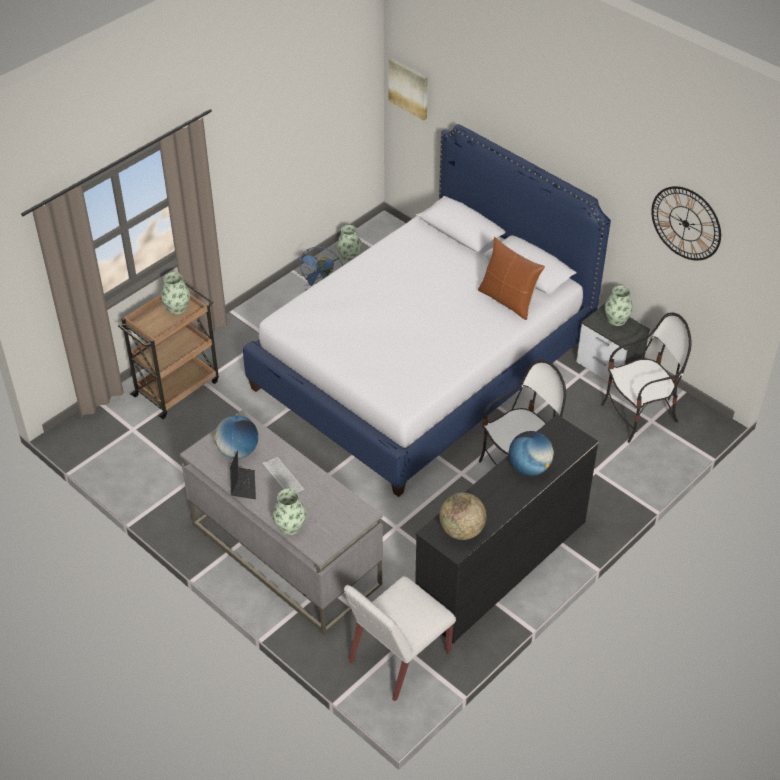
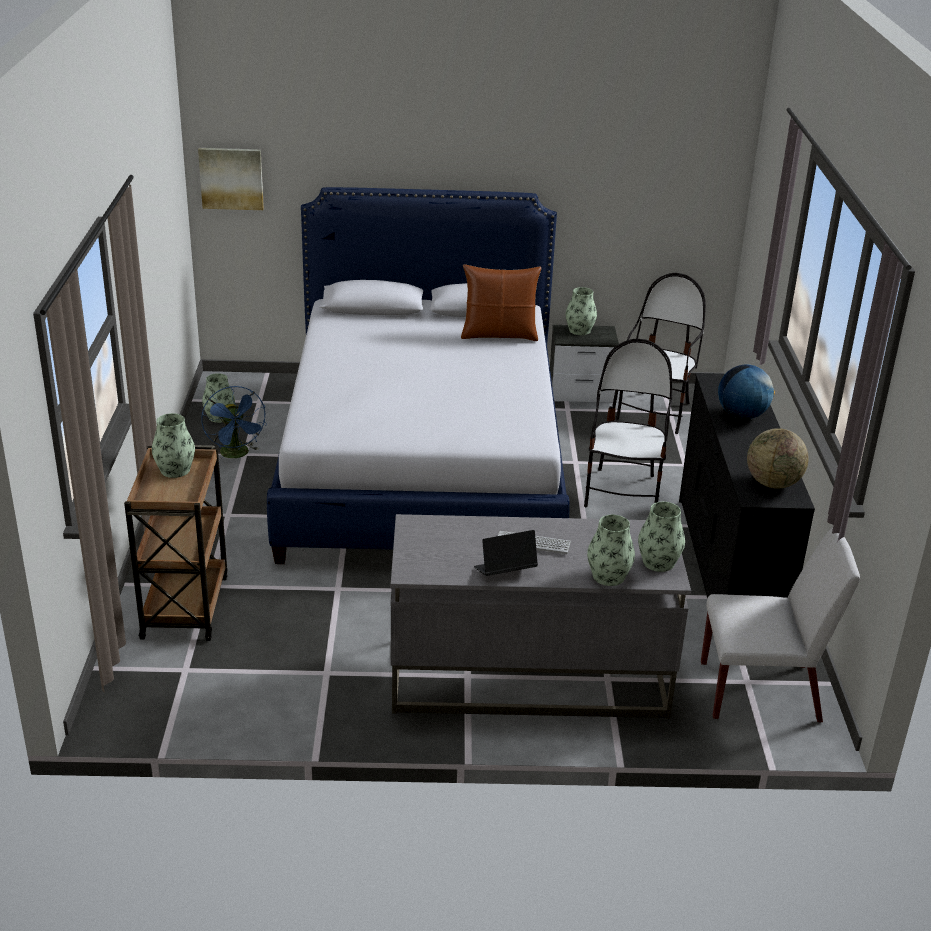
camera: 45 degrees left, 15 degrees down
globe [213,415,258,459] -> none
laptop [230,450,256,499] -> laptop turned 60 degrees counterclockwise [474,530,538,576]
white chair [344,576,456,701] -> white chair turned 90 degrees counterclockwise [701,527,860,723]
wall clock [651,186,721,260] -> none
none -> vase [638,502,685,572]

